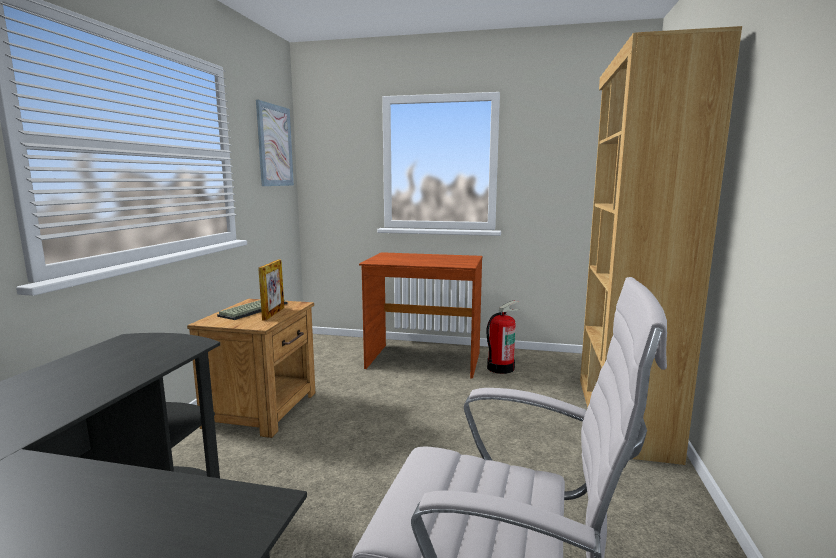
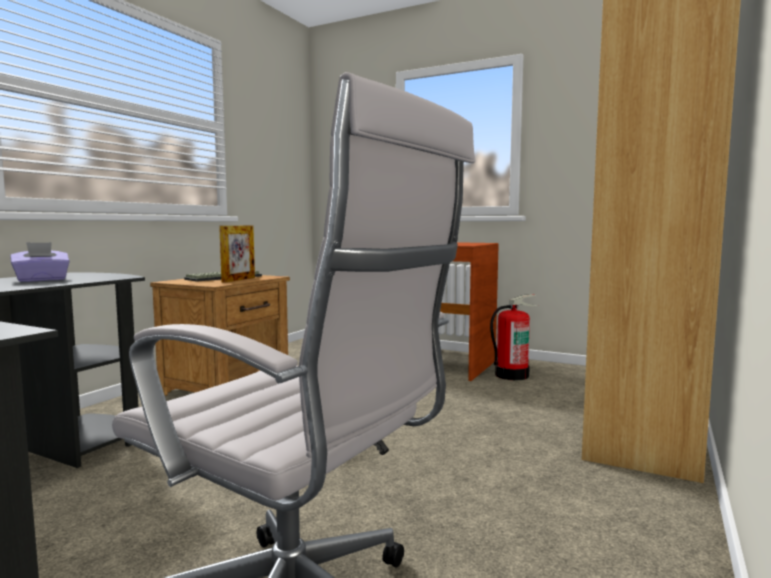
camera: 15 degrees right, 5 degrees down
picture [256,100,294,186] -> none
none -> purple tissue box [10,242,70,282]

